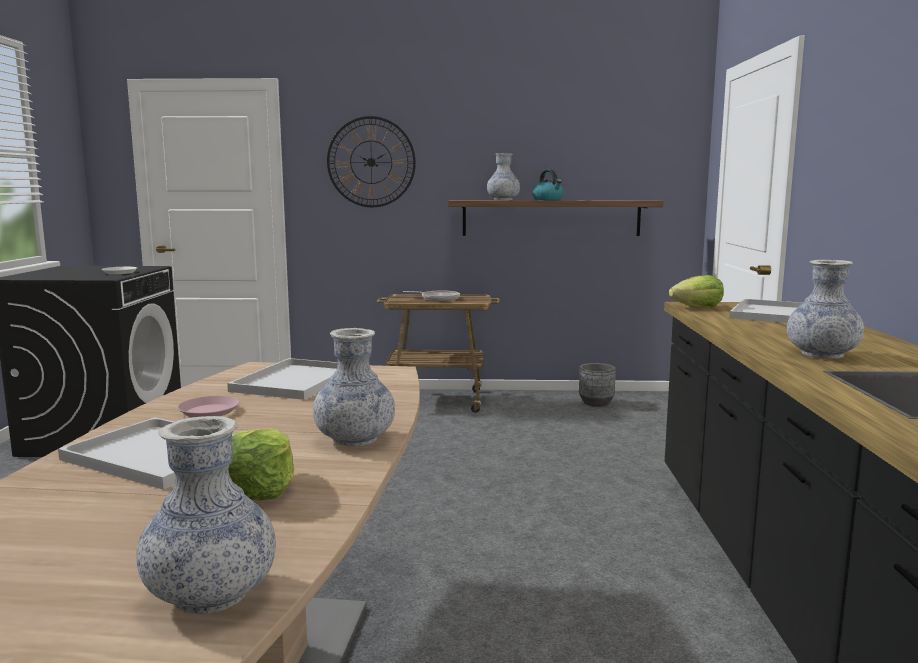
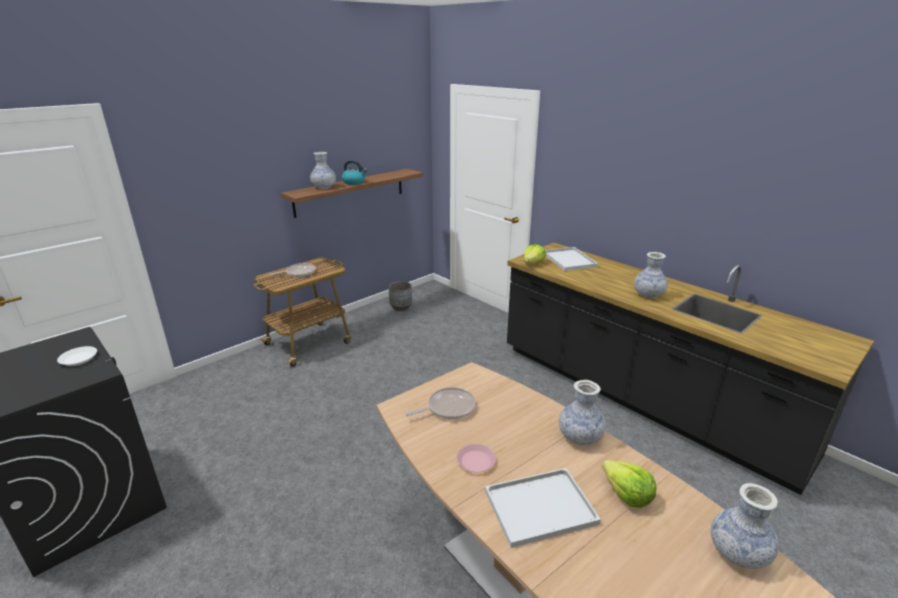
camera: 45 degrees left, 15 degrees up
white tray [227,358,338,400] -> frying pan [405,387,476,419]
wall clock [327,116,416,207] -> none

